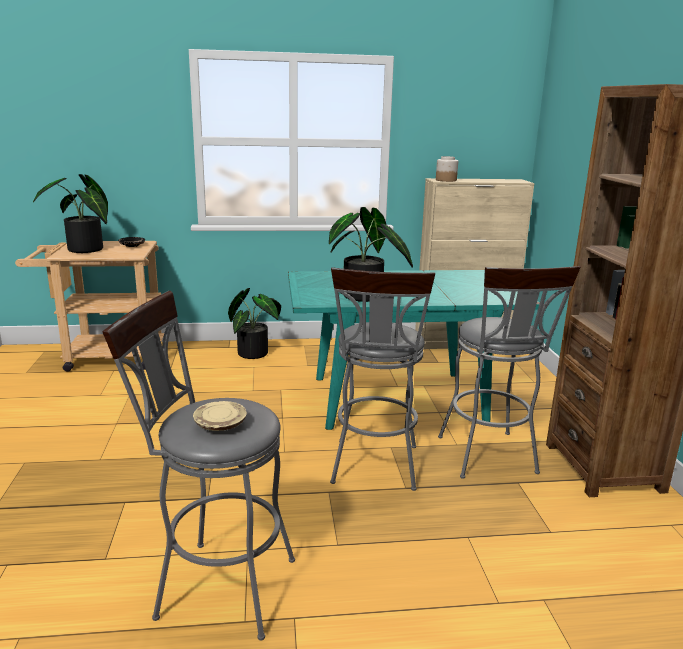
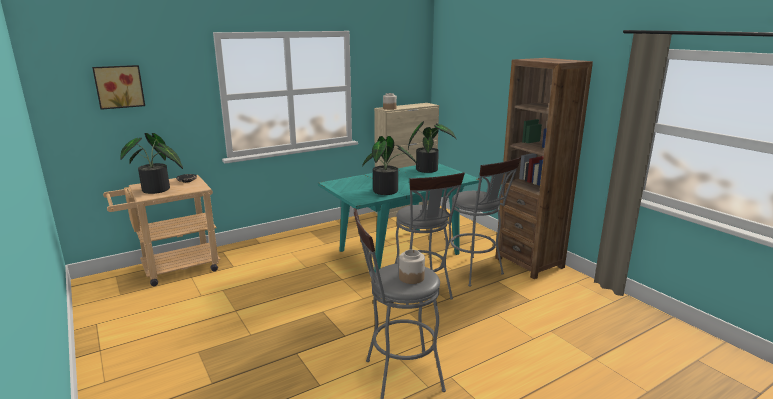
camera: 25 degrees left, 0 degrees up
beige plate [193,401,247,431] -> jar [399,250,425,284]
potted plant [228,288,281,359] -> potted plant moved to [408,121,456,173]
none -> picture [92,65,145,110]

